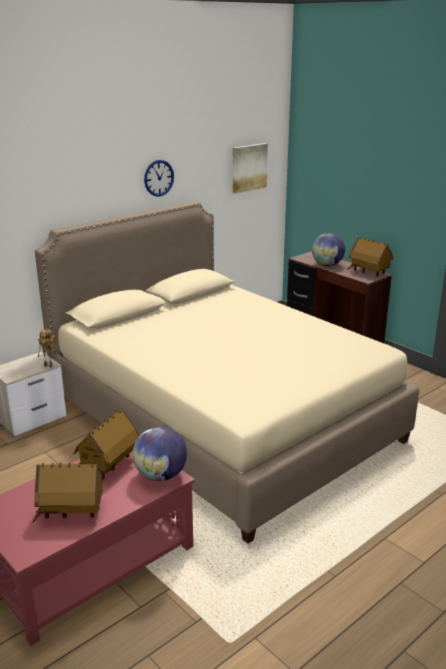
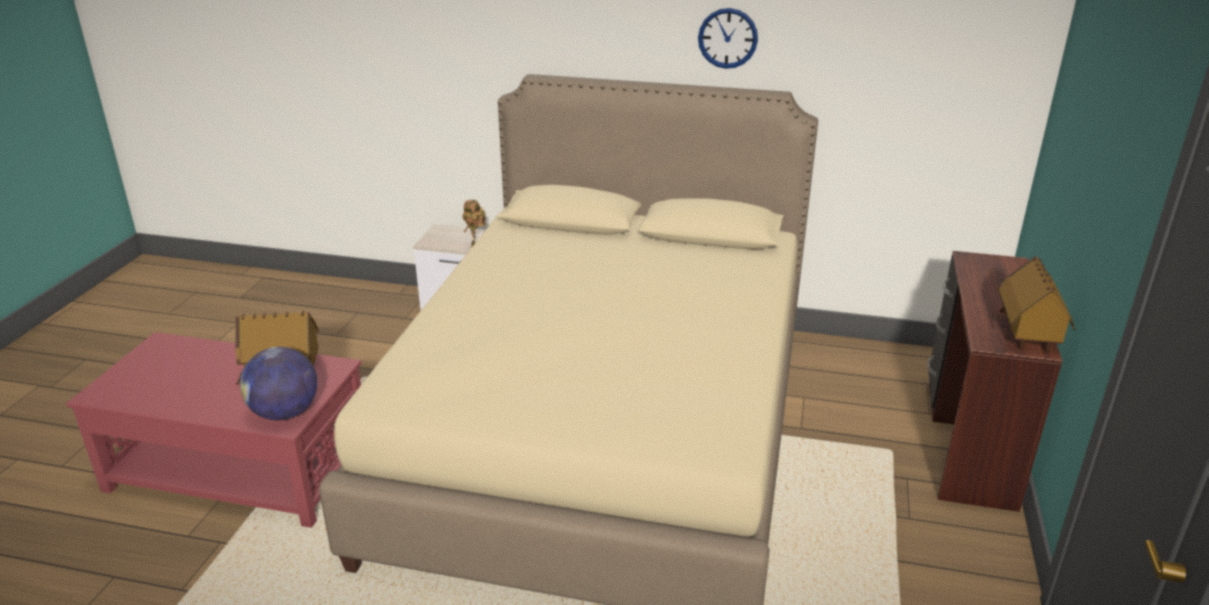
camera: 55 degrees right, 5 degrees up
toy house [33,463,104,522] -> none
picture [233,143,268,194] -> none
globe [312,233,345,266] -> none

